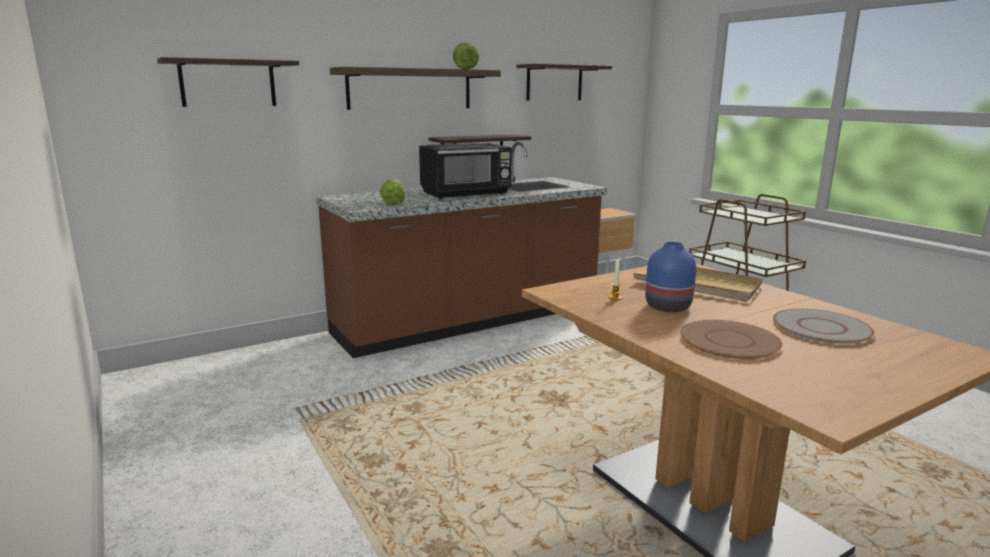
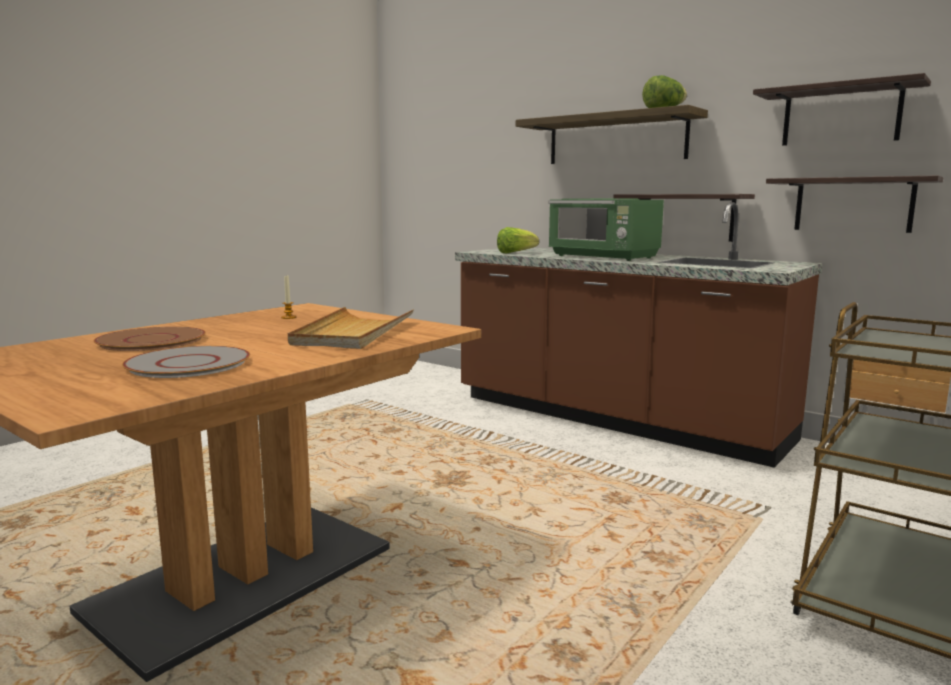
camera: 70 degrees right, 5 degrees down
shelf [157,57,299,107] -> shelf moved to [766,176,943,233]
black microwave [419,143,512,199] -> green microwave [549,198,664,261]
blue vase [645,242,697,312] -> none

